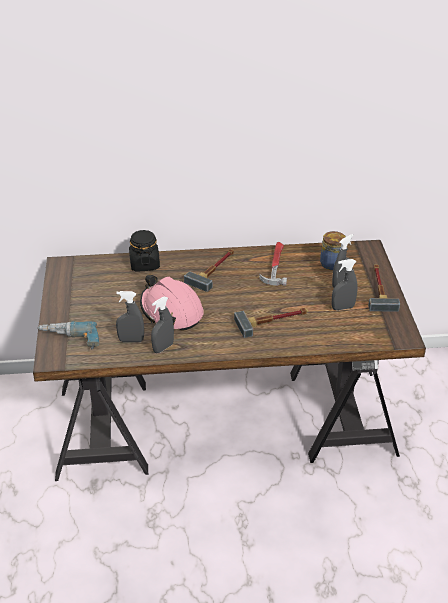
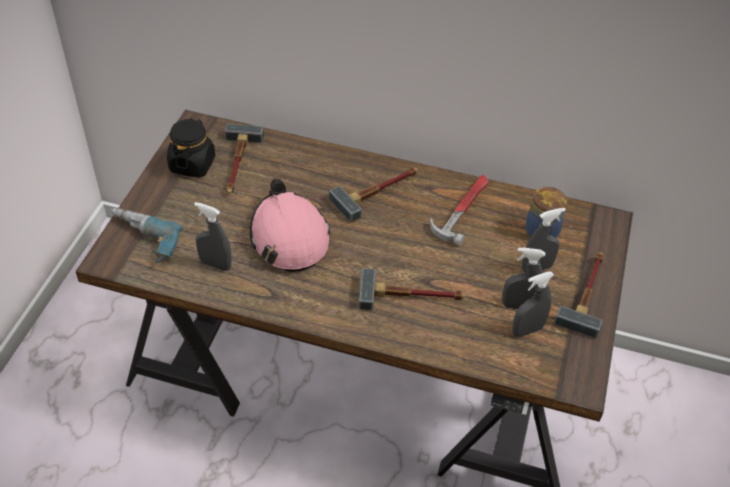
camera: 20 degrees right, 10 degrees up
black jar [129,230,160,272] -> black jar moved to [167,118,215,178]
grey spray bottle [151,297,174,353] -> grey spray bottle moved to [512,272,554,337]
none -> hammer [225,124,264,194]

